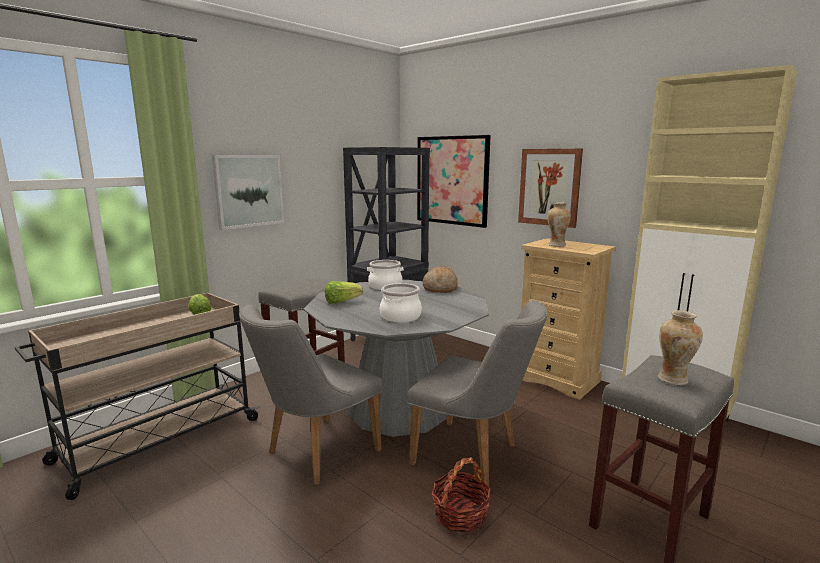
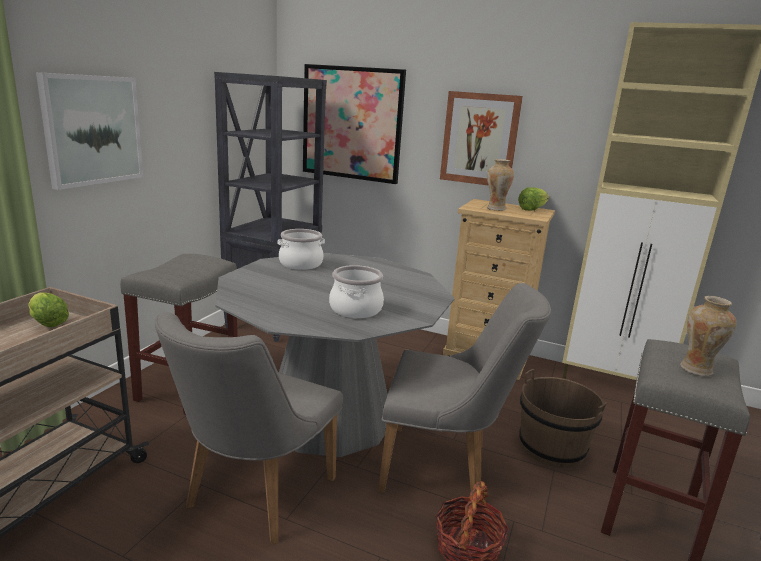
camera: 20 degrees left, 5 degrees up
lettuce [325,281,363,304] -> lettuce moved to [518,187,549,211]
bread [423,267,458,293] -> none
none -> brown bucket [519,369,607,468]

